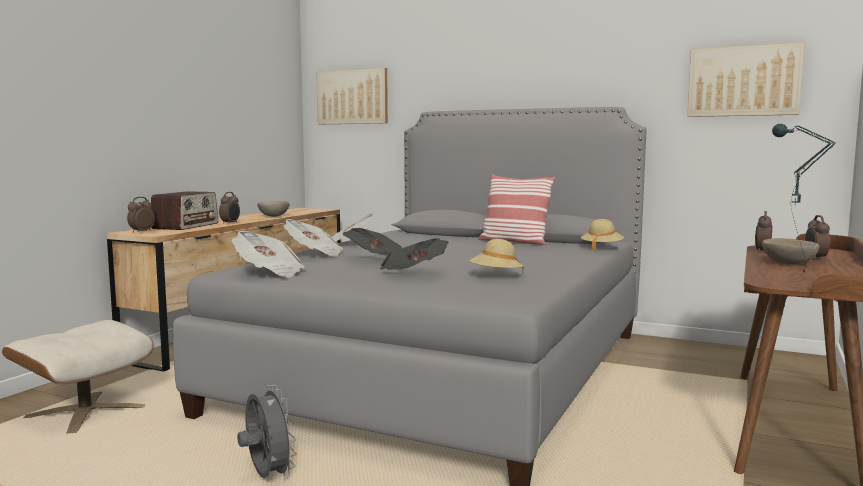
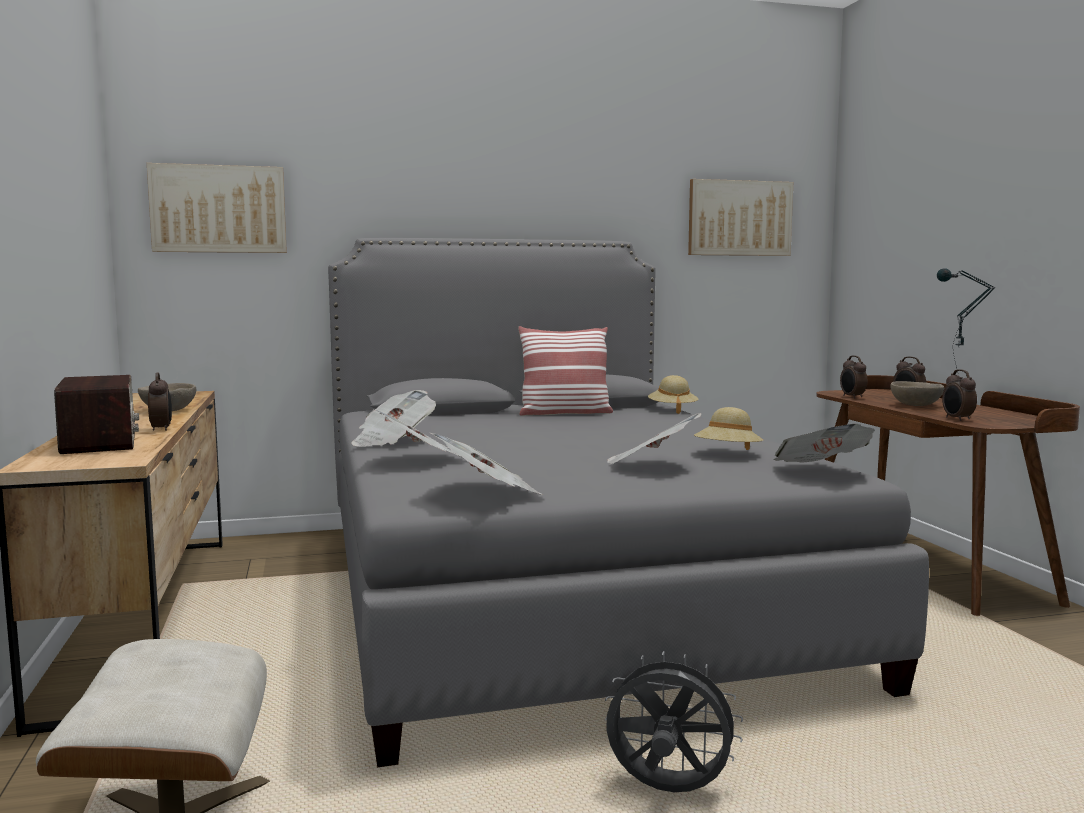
camera: 40 degrees left, 0 degrees up
alarm clock [127,197,155,233] -> alarm clock moved to [942,369,977,421]
newspaper [343,228,401,255] -> newspaper moved to [773,424,875,462]

